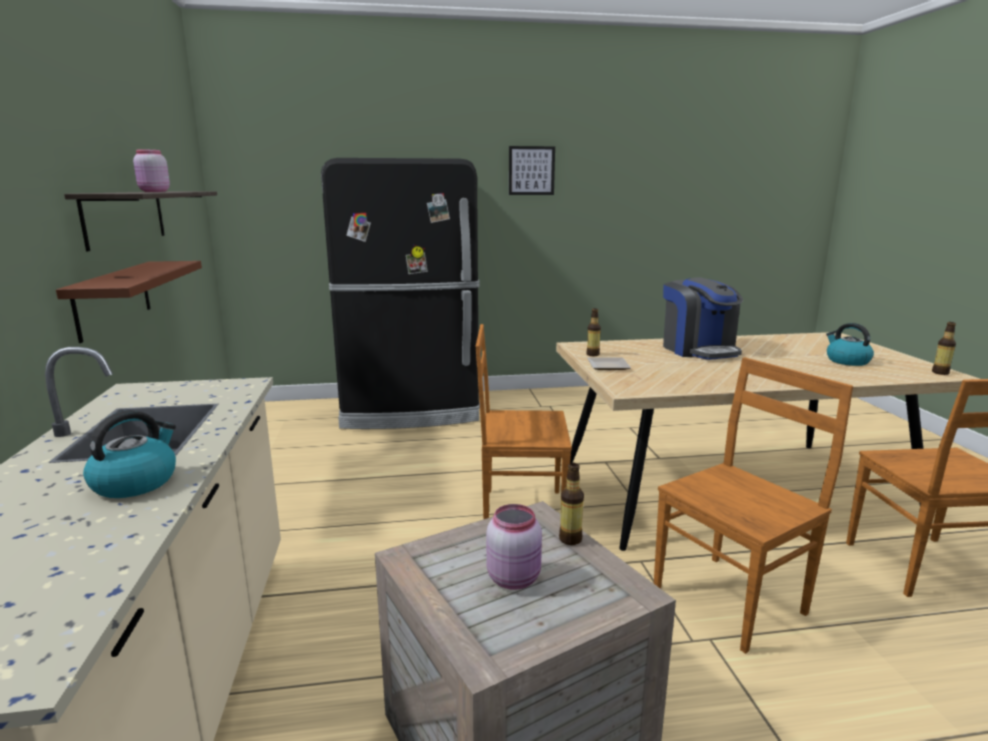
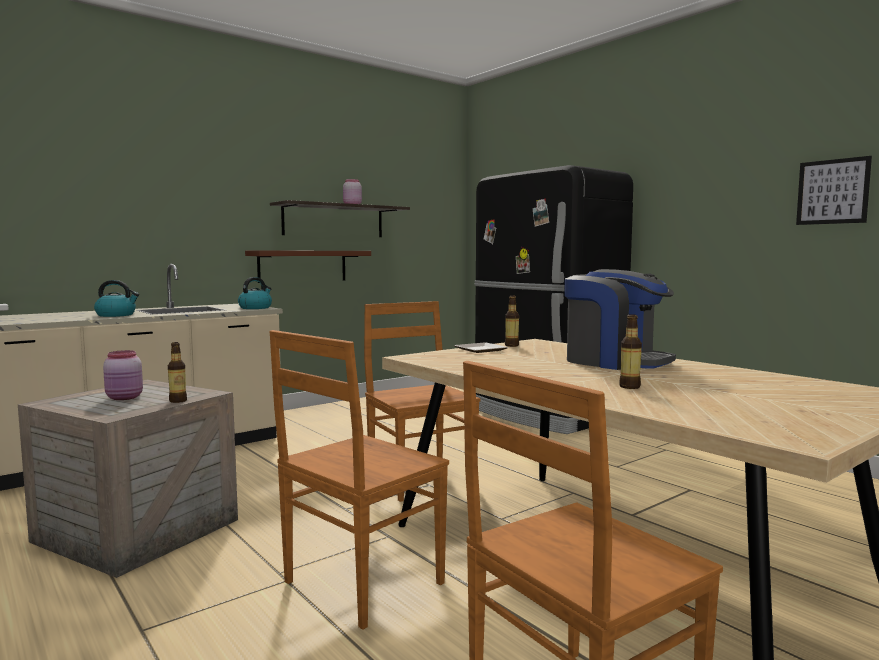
camera: 60 degrees right, 10 degrees down
picture [509,146,555,195] -> picture moved to [796,156,872,225]
brown chair [654,357,854,654] -> brown chair turned 105 degrees clockwise [269,330,449,630]
coffee machine [663,277,743,360] -> coffee machine turned 90 degrees counterclockwise [565,269,676,370]
kettle [826,323,874,366] -> kettle moved to [238,277,272,309]
bottle [932,322,956,375] -> bottle moved to [619,314,642,389]

